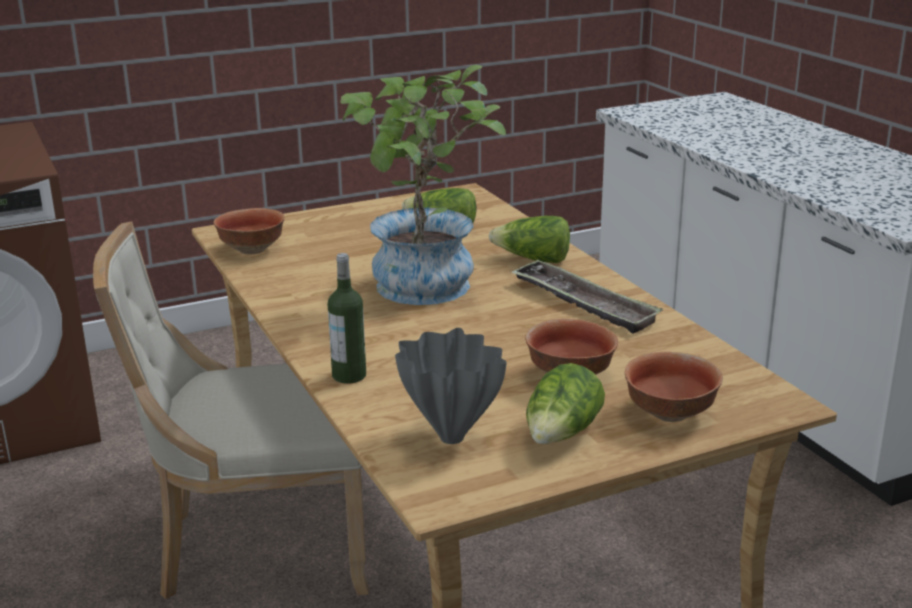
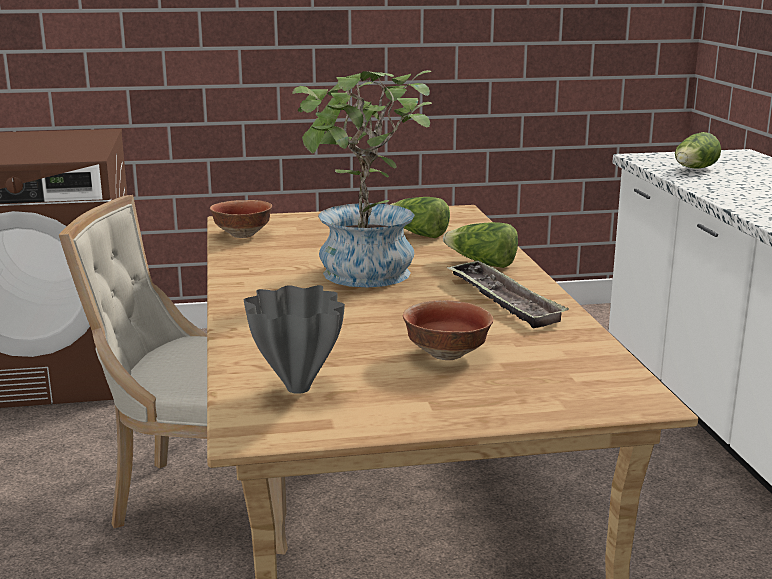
camera: 15 degrees right, 5 degrees down
bottle [328,253,366,384] -> none
lettuce [526,363,605,444] -> lettuce moved to [675,132,721,169]
bowl [625,352,723,422] -> none

